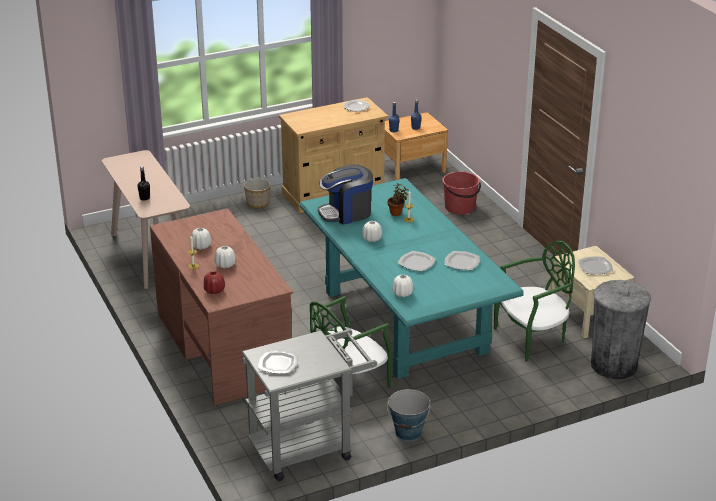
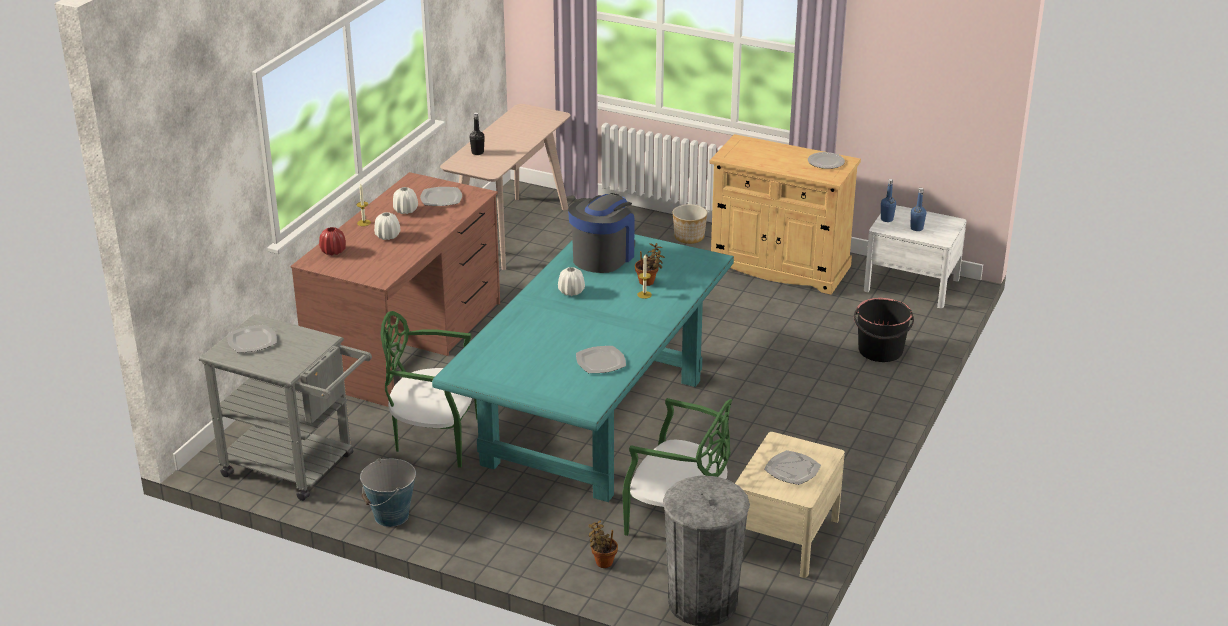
camera: 50 degrees right, 0 degrees up
coffee machine [318,164,373,225] -> coffee machine turned 90 degrees clockwise [568,193,635,273]
brown nightstand [384,112,448,180] -> white nightstand [864,205,967,309]
white vase [392,275,414,297] -> none
plate [398,251,436,272] -> plate moved to [420,187,462,206]
red bucket [442,171,481,215] -> black bucket [854,298,914,362]
none -> potted plant [588,520,618,568]

